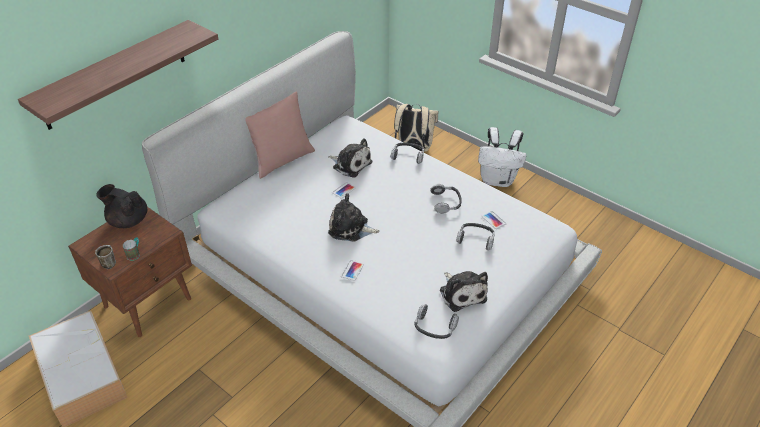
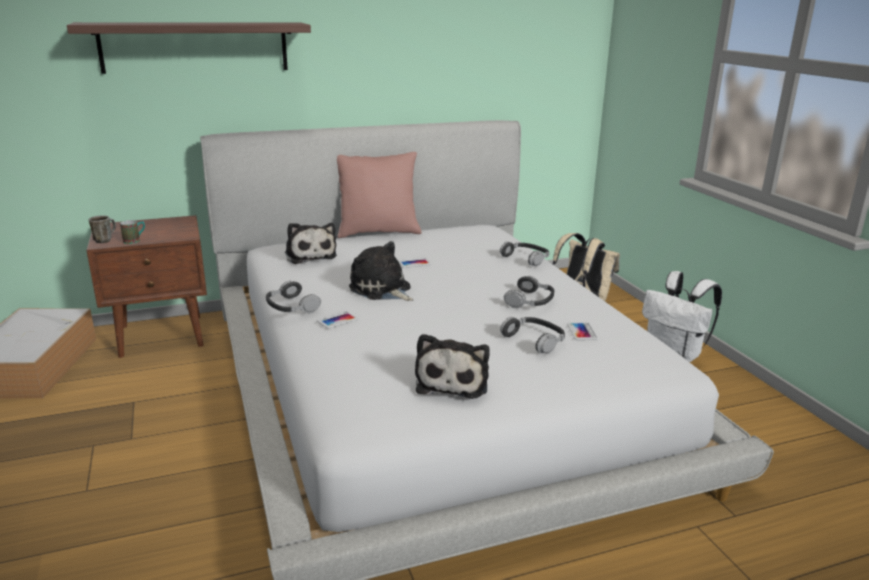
camera: 30 degrees right, 20 degrees down
black teapot [97,184,147,228] -> none
plush toy [328,138,372,178] -> plush toy moved to [285,223,337,264]
headphones [414,304,459,339] -> headphones moved to [266,281,321,313]

